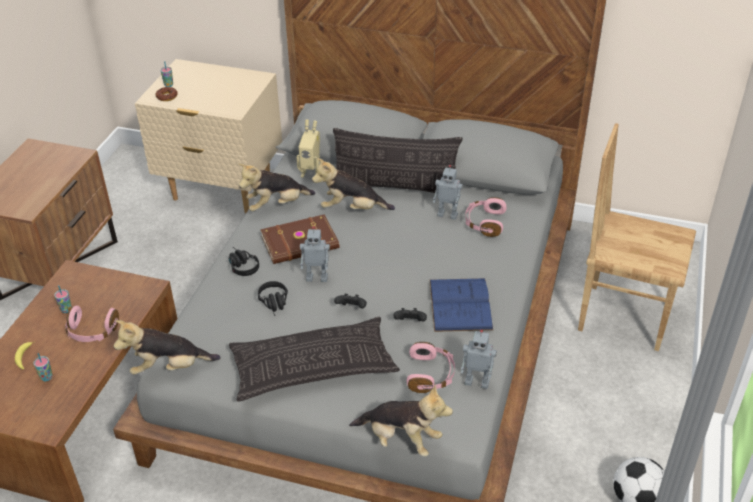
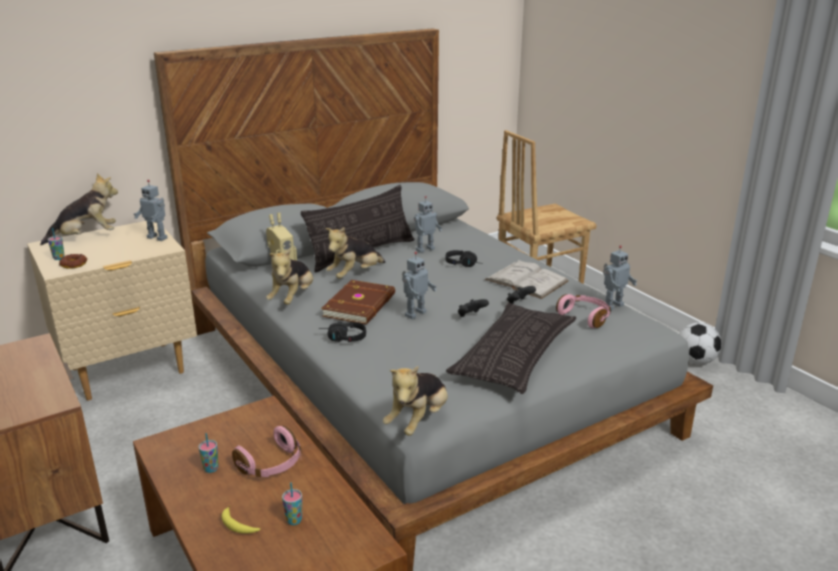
camera: 50 degrees left, 15 degrees down
black headphones [258,281,288,316] -> black headphones moved to [445,250,482,267]
plush toy [349,385,453,457] -> plush toy moved to [40,173,118,245]
blue book [429,278,494,332] -> white book [485,260,568,299]
pink headphones [465,197,507,237] -> none
none -> toy robot [134,180,167,241]

